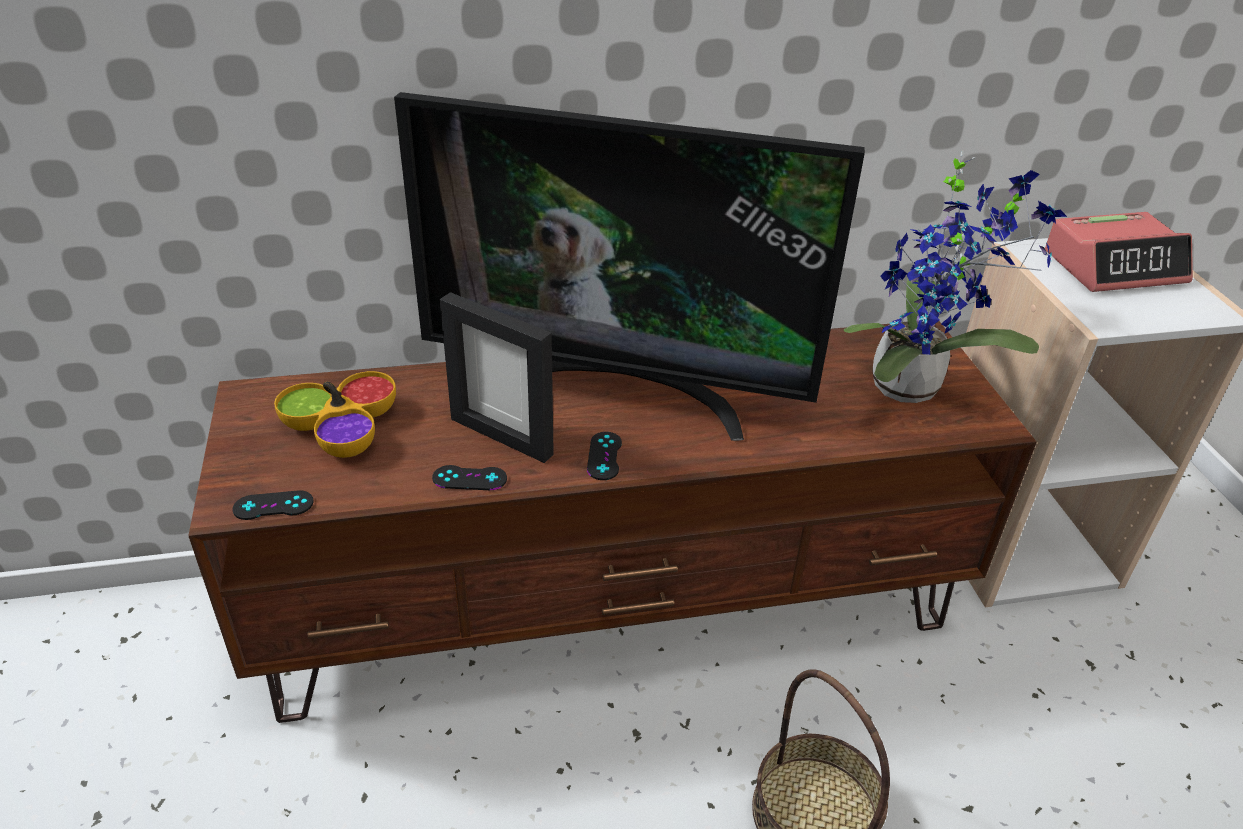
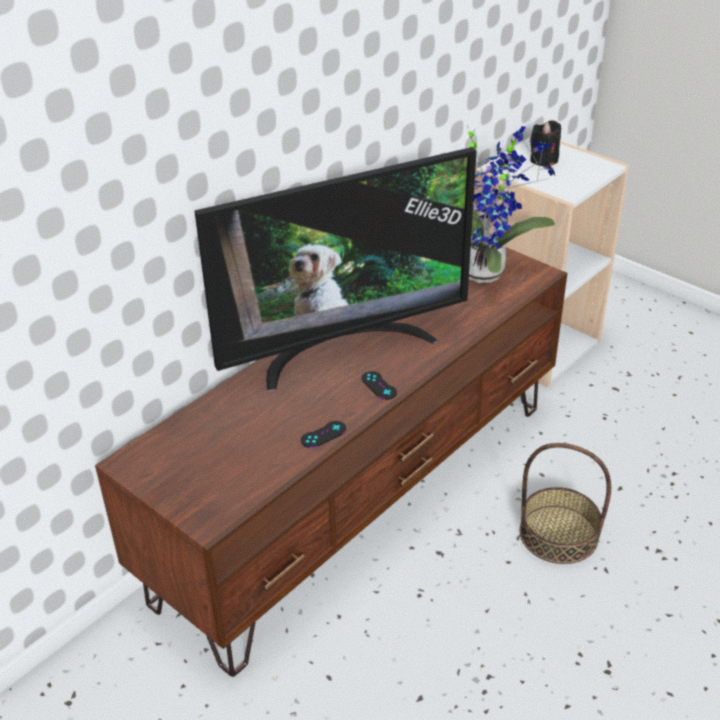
camera: 35 degrees left, 0 degrees up
black game controller [233,490,314,520] -> none
bowl [274,371,396,458] -> none
picture frame [440,292,554,463] -> none
alarm clock [1045,212,1193,292] -> black candle [530,120,561,167]

